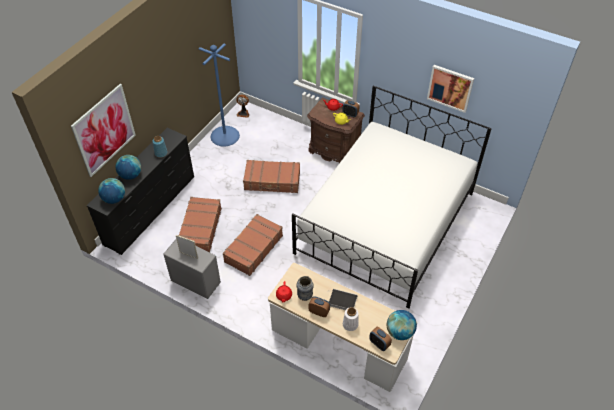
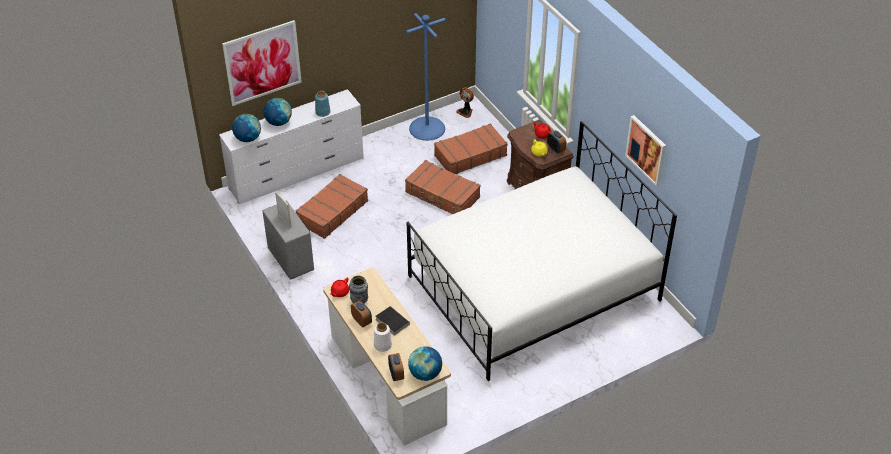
camera: 30 degrees right, 5 degrees down
black dresser [87,128,194,255] -> white dresser [219,89,364,204]
brown suitcase [223,214,283,276] -> brown suitcase moved to [434,123,508,174]

